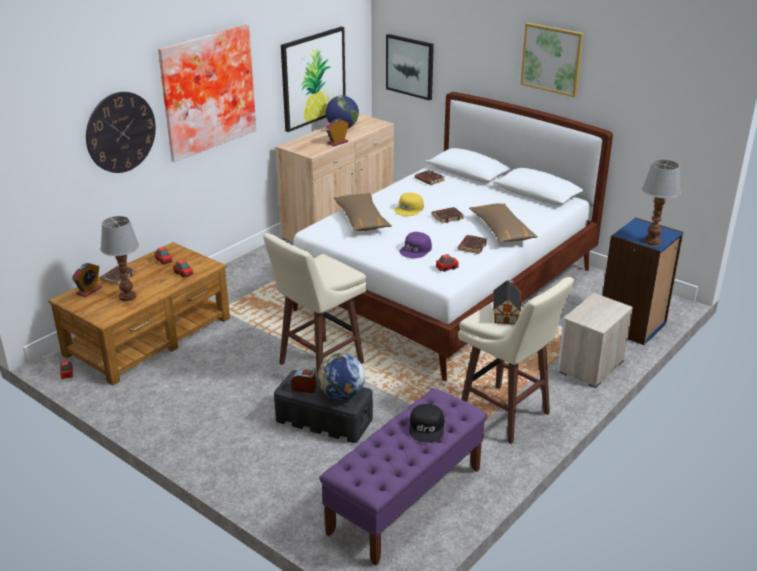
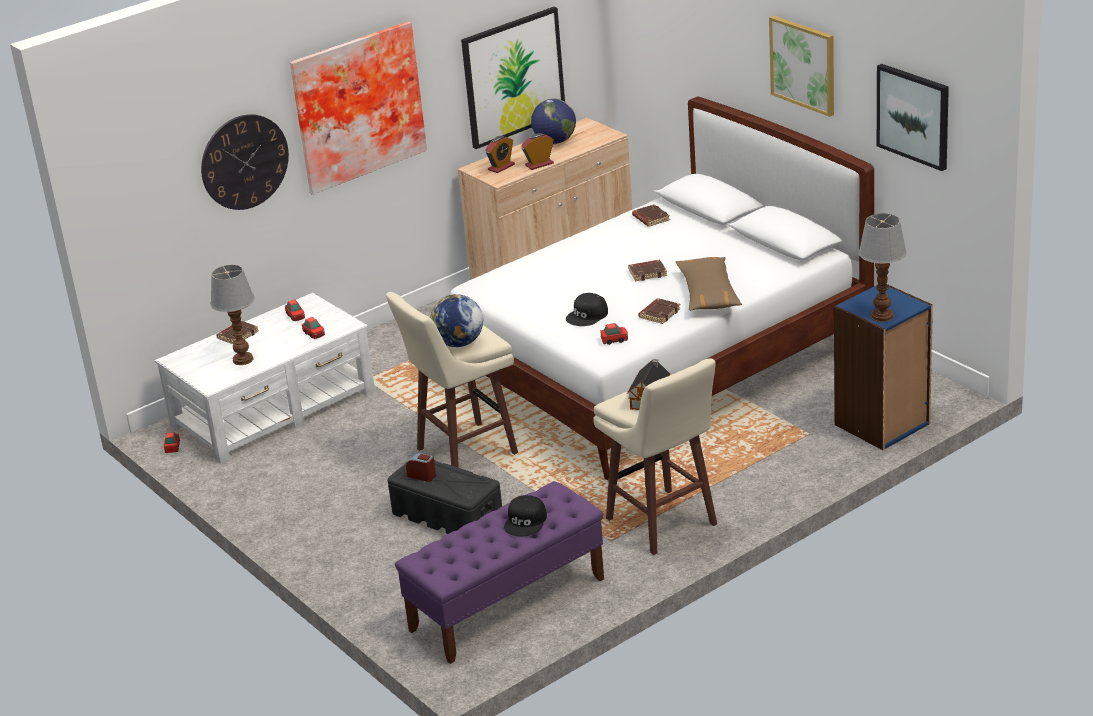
camera: 15 degrees right, 0 degrees up
brown coffee table [49,242,230,385] -> white coffee table [155,293,375,464]
alarm clock [72,263,102,297] -> alarm clock moved to [485,136,515,173]
globe [318,353,365,400] -> globe moved to [430,294,483,347]
brown pillow [334,193,392,231] -> none
picture [386,34,434,100] -> picture moved to [877,64,949,171]
yellow cap [394,192,424,216] -> none
purple cap [400,232,432,258] -> black cap [566,293,608,326]
nightstand [558,293,633,388] -> none

